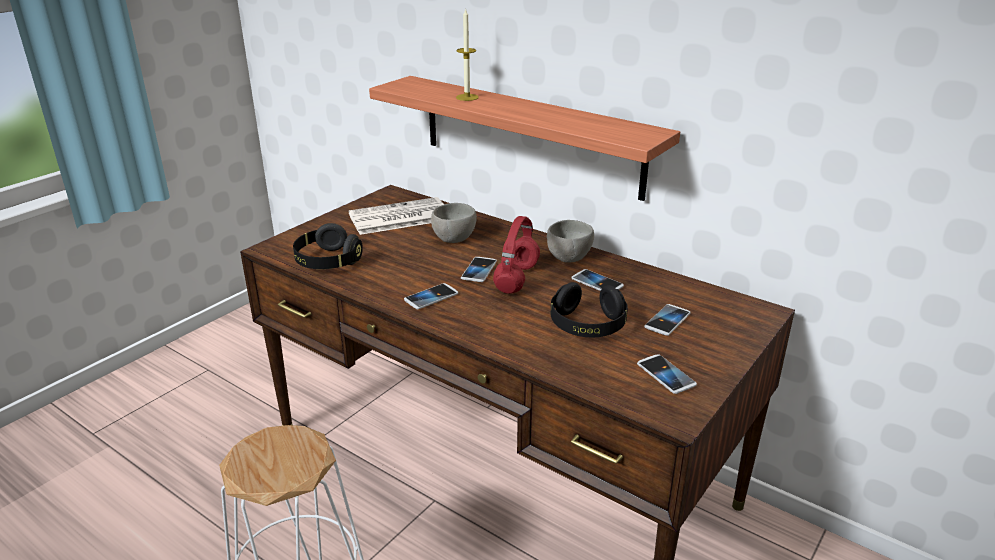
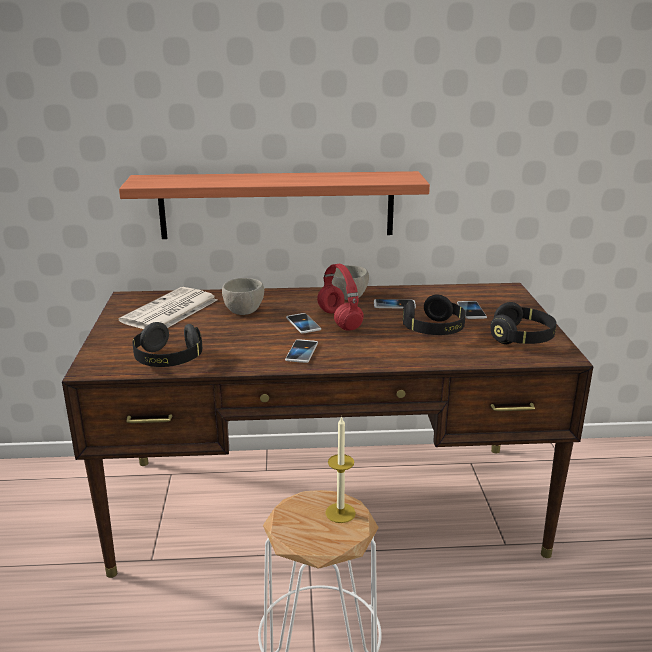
camera: 40 degrees left, 5 degrees down
candle [456,8,479,101] -> candle moved to [325,415,356,523]
phone [637,354,697,394] -> black headphones [490,302,556,344]

